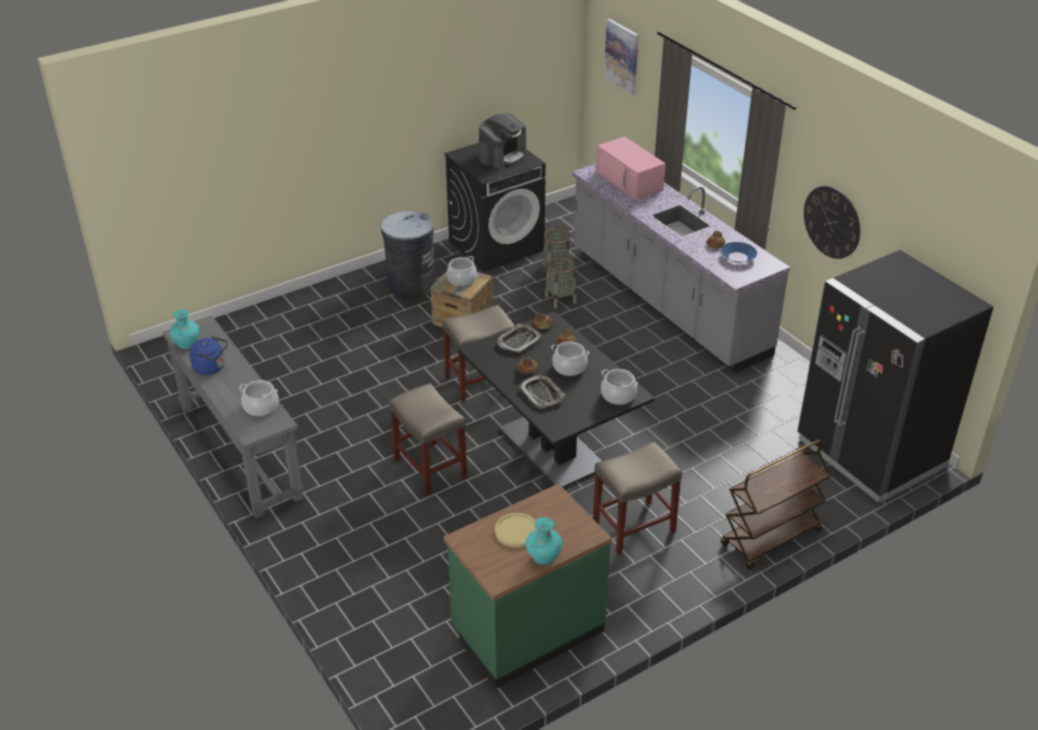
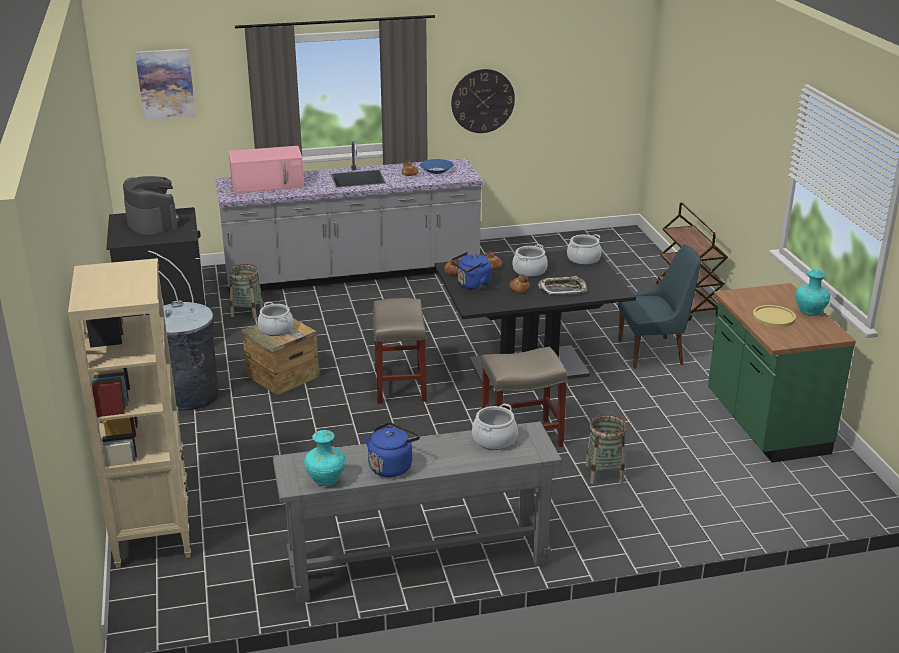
camera: 70 degrees left, 10 degrees down
tray [497,324,541,353] -> blue kettle [452,252,491,290]
basket [545,256,577,308] -> basket moved to [585,414,627,484]
beige stool [593,442,682,555] -> blue chair [618,244,701,369]
black fridge [797,250,994,502] -> none
none -> beige bookcase [68,258,191,568]

